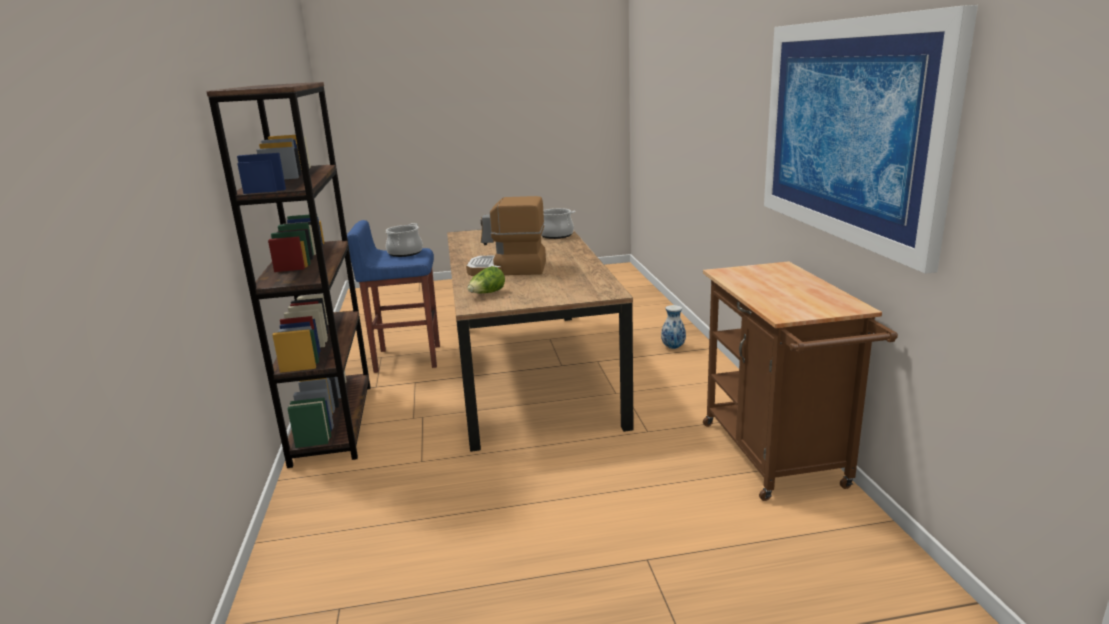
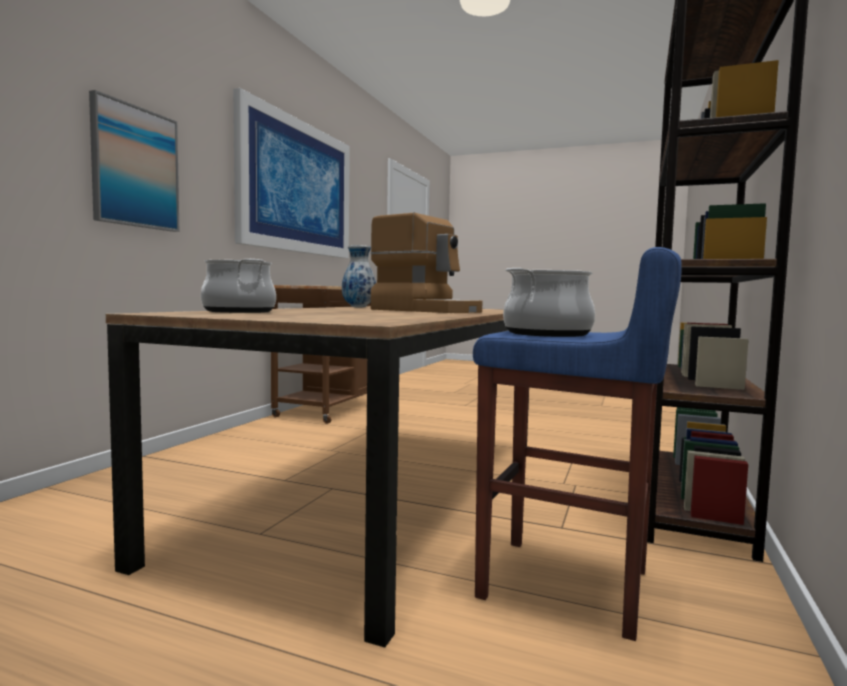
camera: 150 degrees left, 15 degrees down
lettuce [467,266,505,293] -> none
vase [661,305,686,349] -> vase moved to [342,245,376,308]
none -> picture [89,90,179,232]

